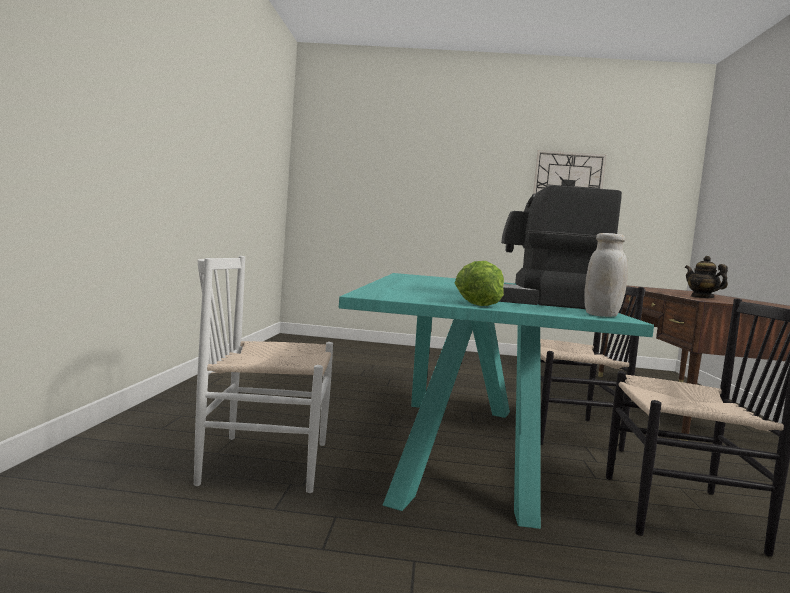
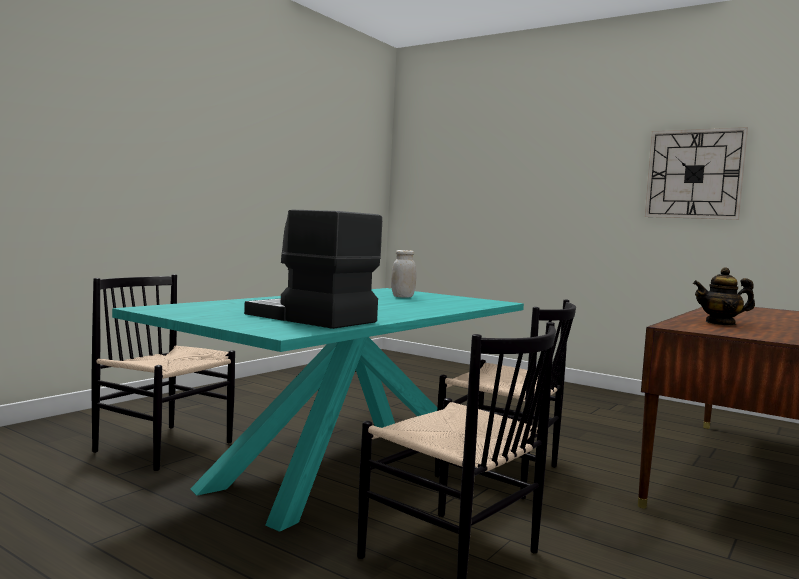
camera: 30 degrees right, 0 degrees up
white chair [194,256,333,493] -> black chair [92,274,235,471]
lettuce [455,261,504,306] -> none
white jar [584,233,628,317] -> white jar moved to [391,250,417,297]
teapot [685,256,728,298] -> teapot turned 90 degrees counterclockwise [693,267,755,326]

